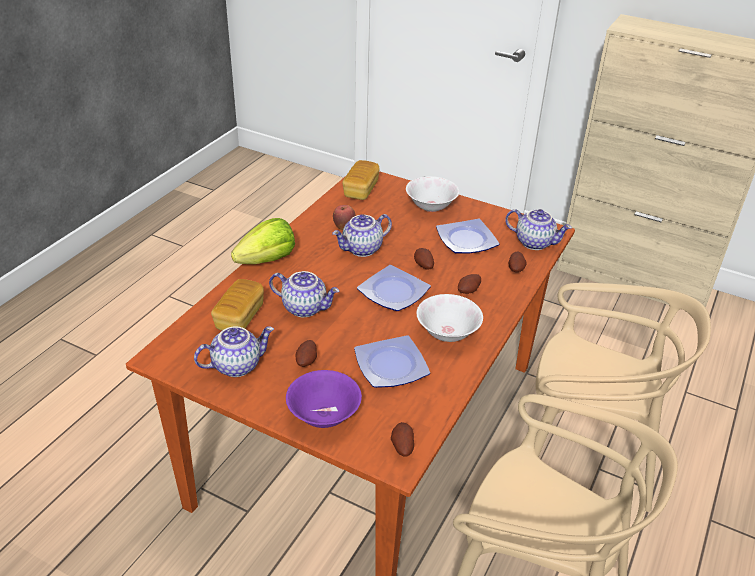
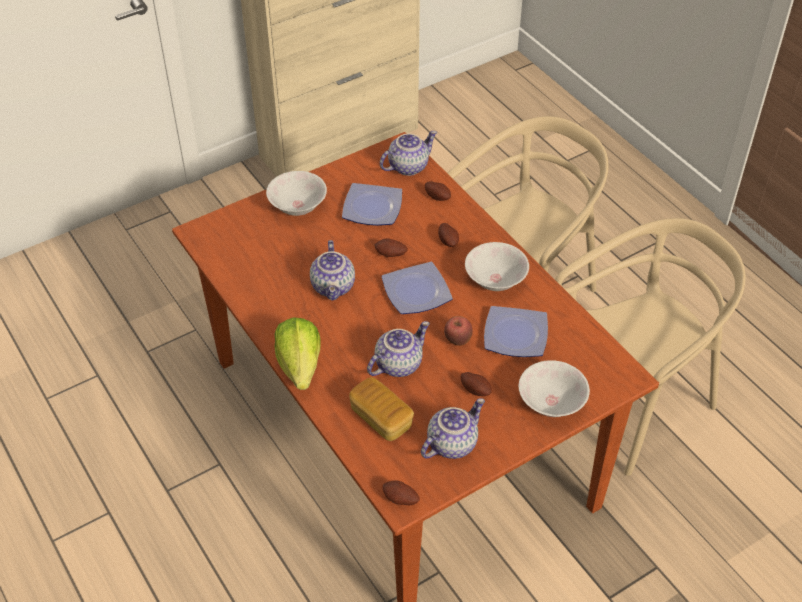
camera: 60 degrees left, 10 degrees up
teapot [194,326,274,377] -> teapot turned 45 degrees clockwise [421,398,485,459]
purple bowl [286,370,362,428] -> white bowl [519,360,590,417]
apple [333,205,356,230] -> apple moved to [444,316,473,346]
bread [342,160,380,200] -> none
potato [391,422,414,457] -> potato moved to [383,480,420,505]

